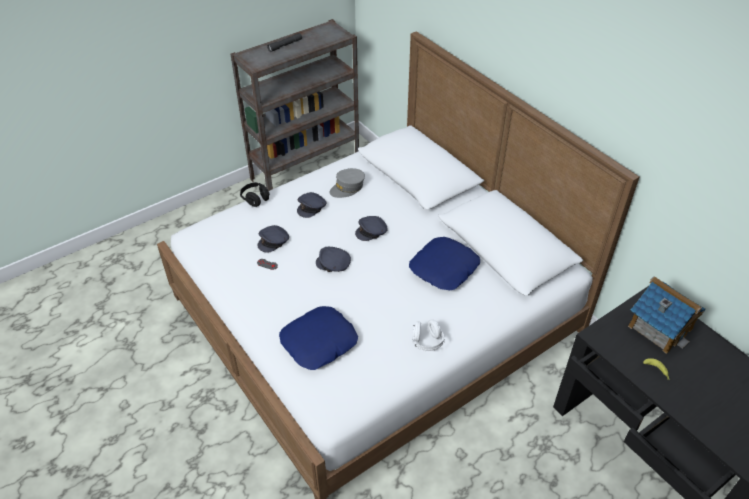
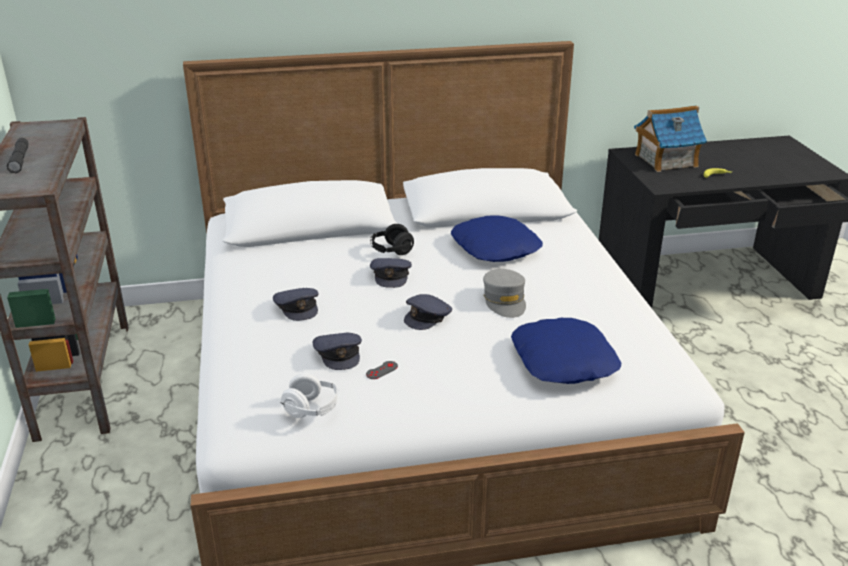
camera: 65 degrees left, 15 degrees down
black headphones [240,182,270,207] -> black headphones moved to [370,224,414,255]
grey cap [329,168,365,198] -> grey cap moved to [483,269,526,318]
white headphones [412,319,445,351] -> white headphones moved to [281,373,340,418]

